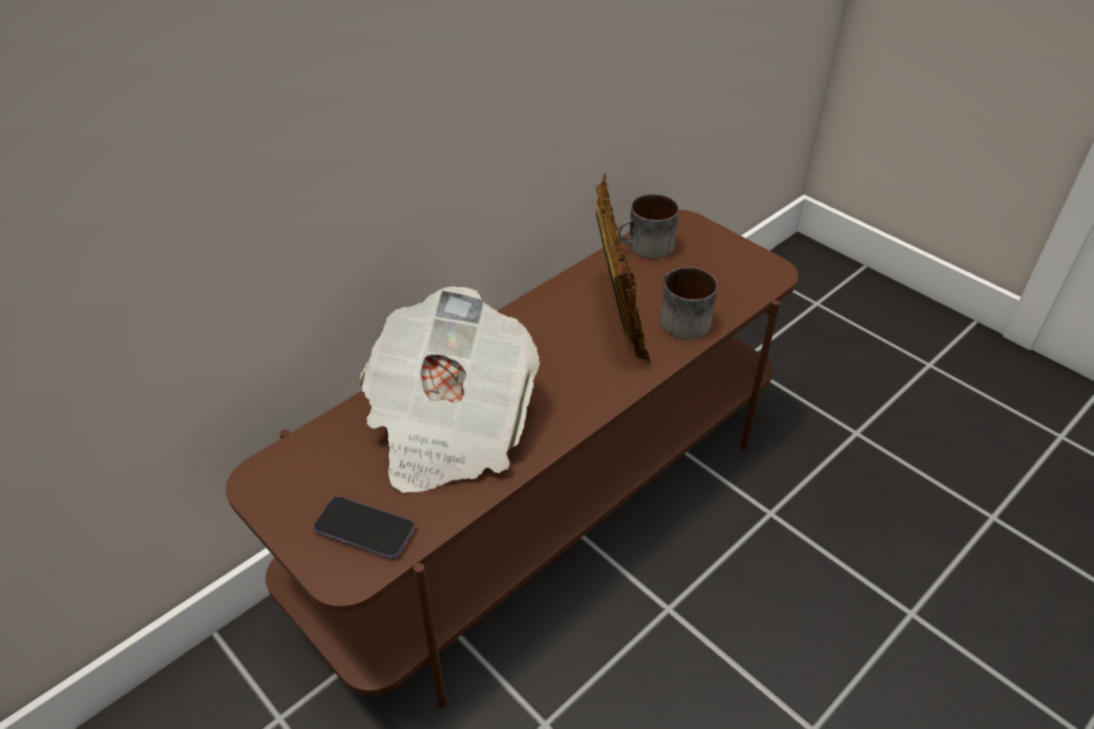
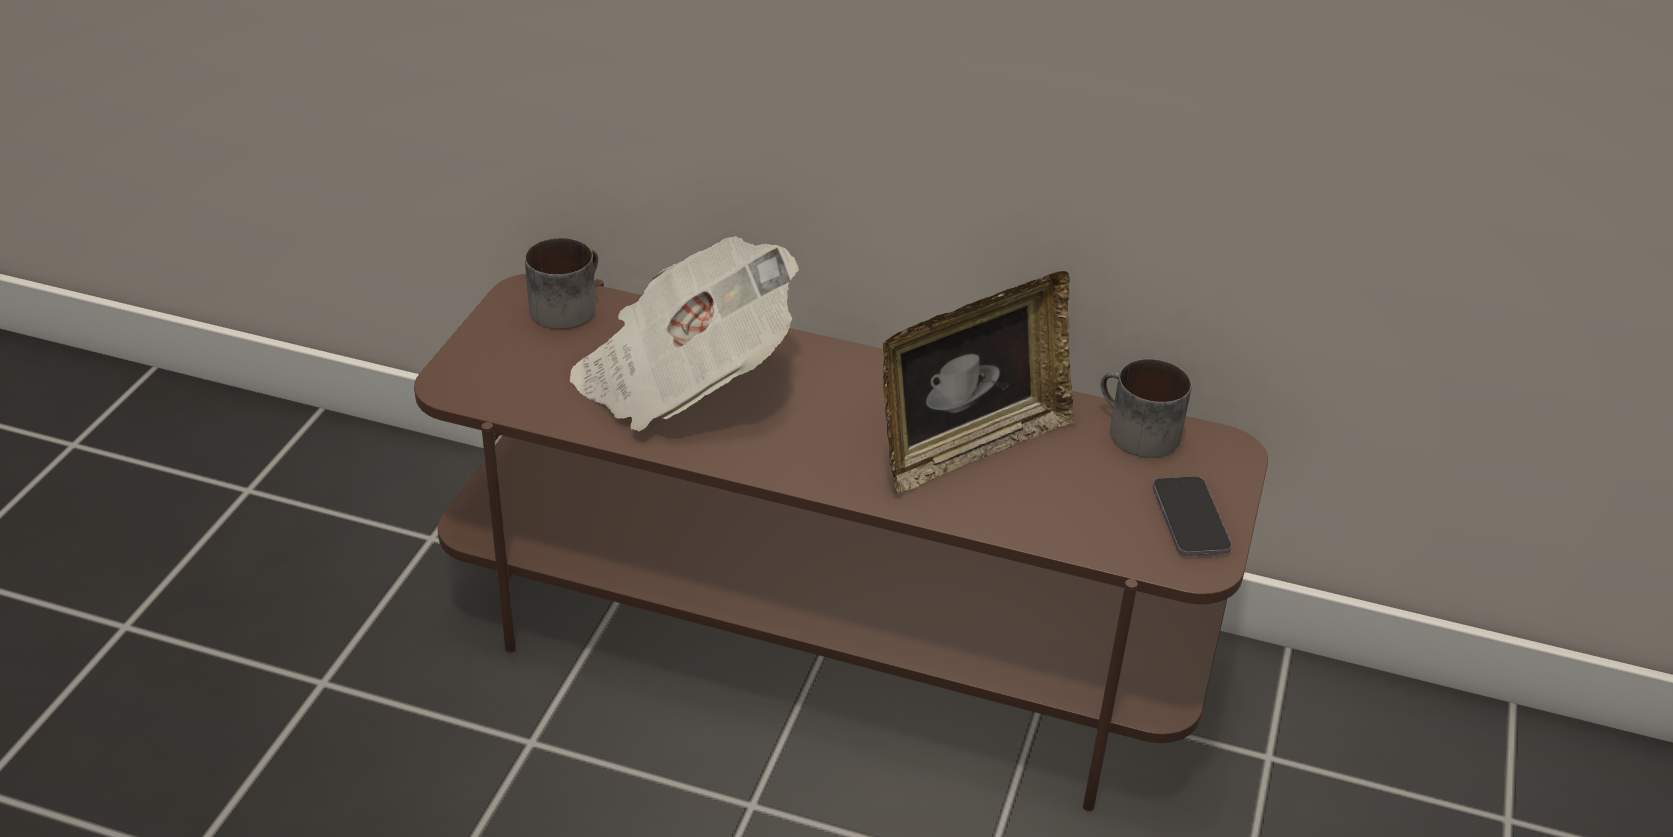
camera: 60 degrees right, 5 degrees down
phone [313,497,415,559] -> phone moved to [1153,476,1232,556]
mug [660,267,717,339] -> mug moved to [525,238,598,329]

